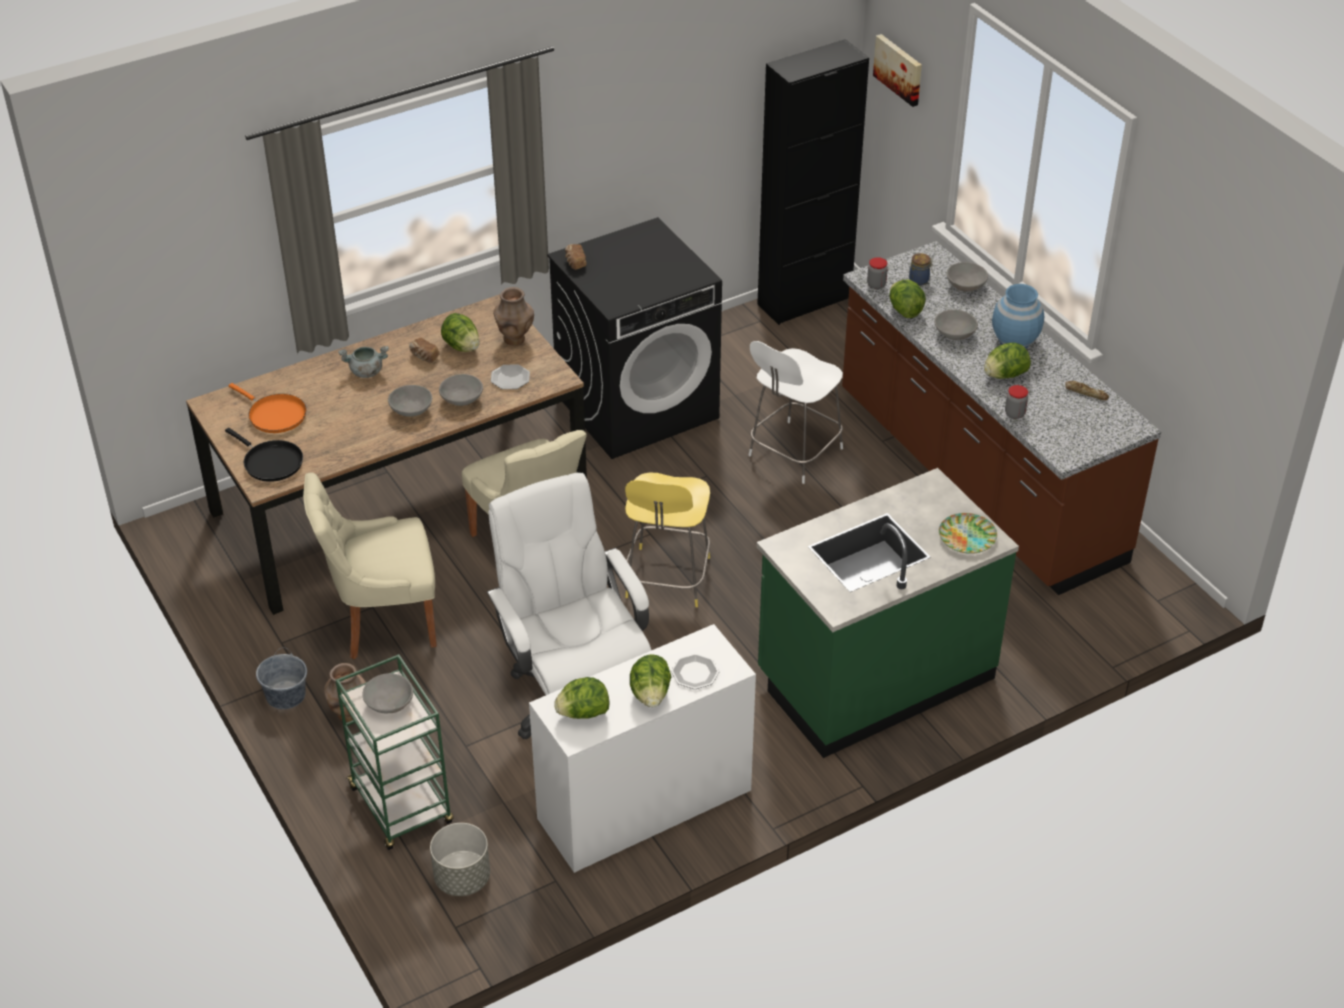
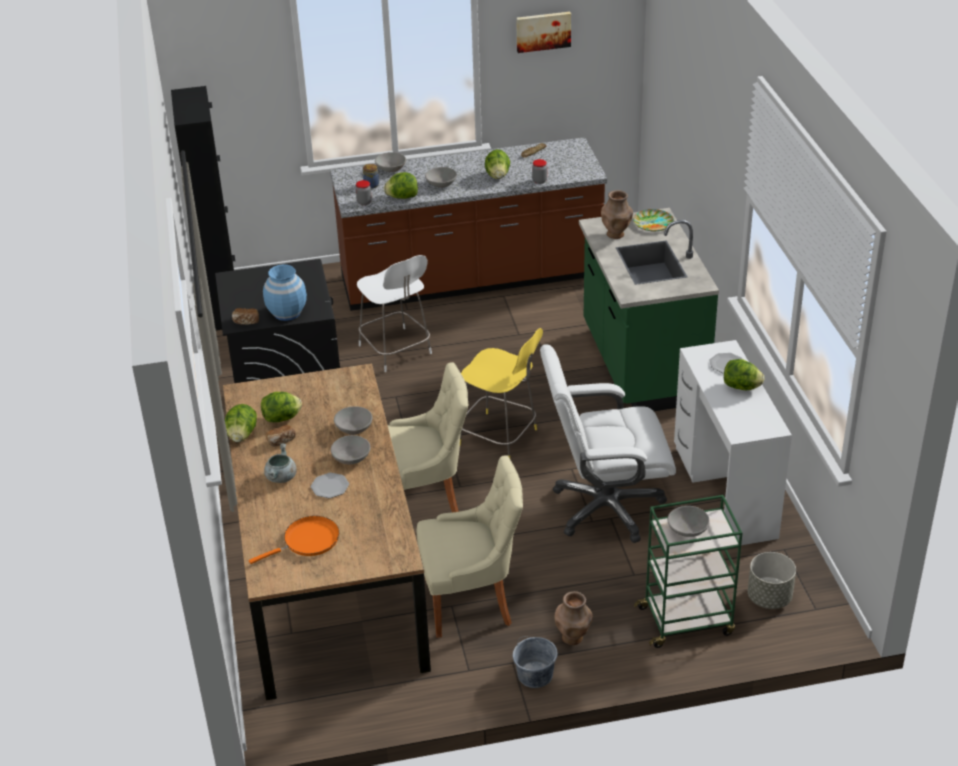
camera: 70 degrees left, 5 degrees down
black frying pan [225,428,303,482] -> none
beige chair [303,472,437,659] -> beige chair turned 105 degrees counterclockwise [416,455,523,638]
plate [491,365,530,389] -> plate moved to [311,473,349,498]
brown vase [493,287,534,346] -> brown vase moved to [601,190,633,239]
lettuce [554,677,609,719] -> lettuce moved to [225,404,257,442]
picture [873,34,922,107] -> picture moved to [516,12,571,53]
blue vase [992,284,1044,348] -> blue vase moved to [263,264,307,321]

